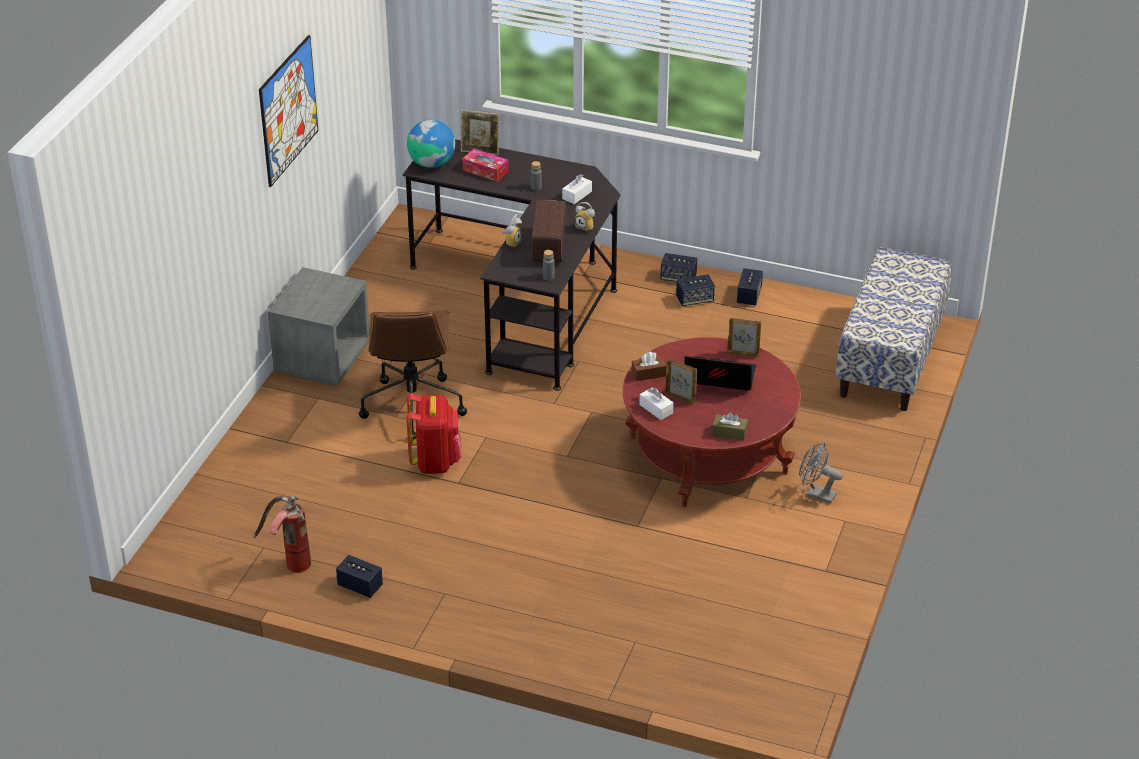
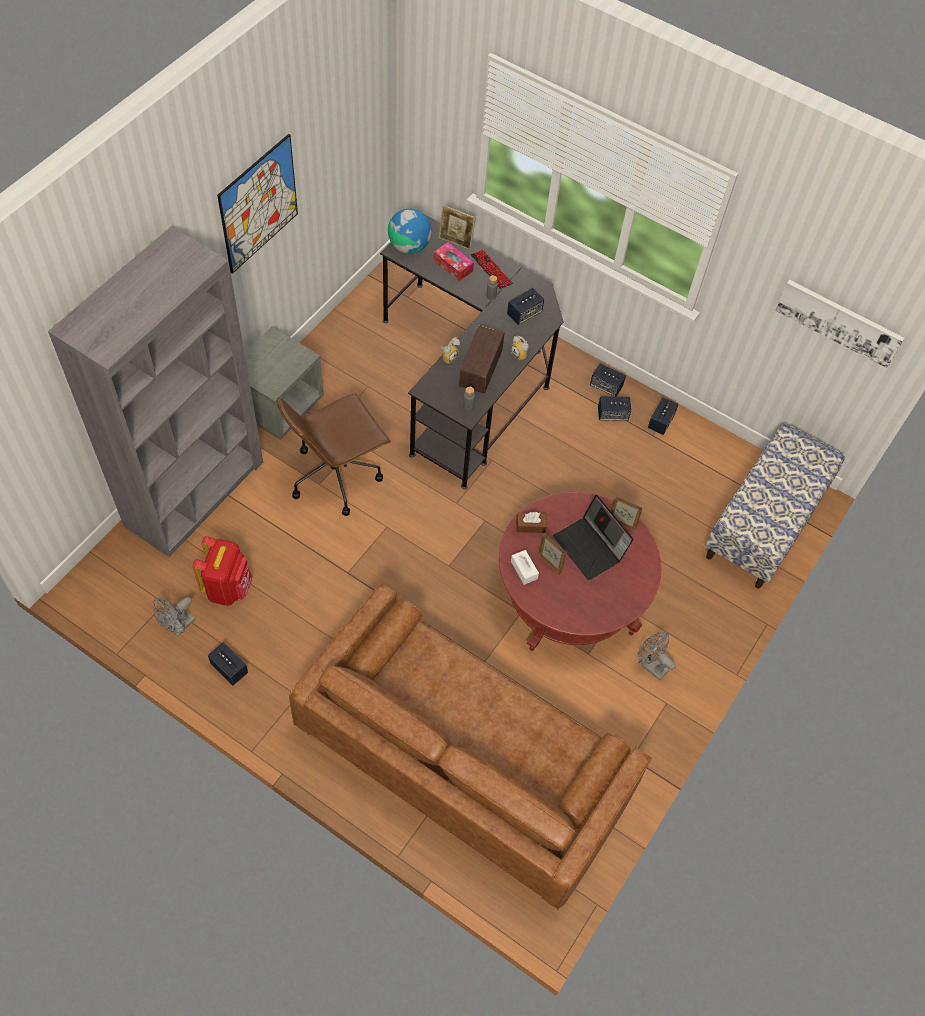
camera: 10 degrees right, 20 degrees up
fire extinguisher [253,496,311,573] -> grey fan [153,597,195,636]
brown office chair [359,310,467,439] -> brown office chair turned 45 degrees clockwise [277,393,391,516]
red backpack [406,393,461,474] -> red backpack moved to [193,536,252,606]
white tissue box [562,174,592,204] -> speaker [507,288,544,325]
laptop [684,356,756,391] -> laptop turned 150 degrees counterclockwise [553,495,634,580]
brown tissue box [712,412,748,441] -> none
none -> grey bookcase [48,227,263,557]
none -> brown sofa [289,583,652,910]
none -> keyboard [471,250,513,289]
none -> picture [775,280,904,368]

